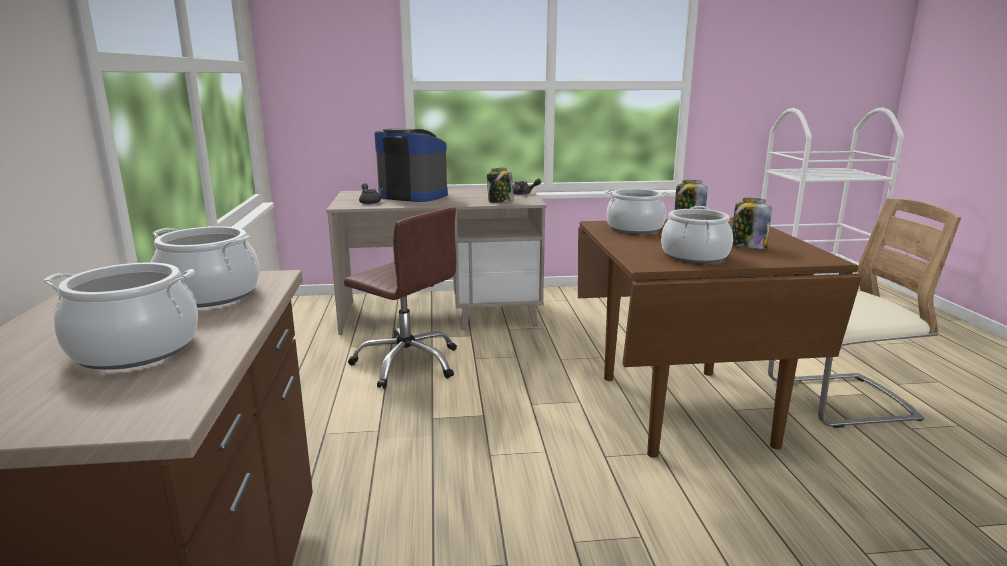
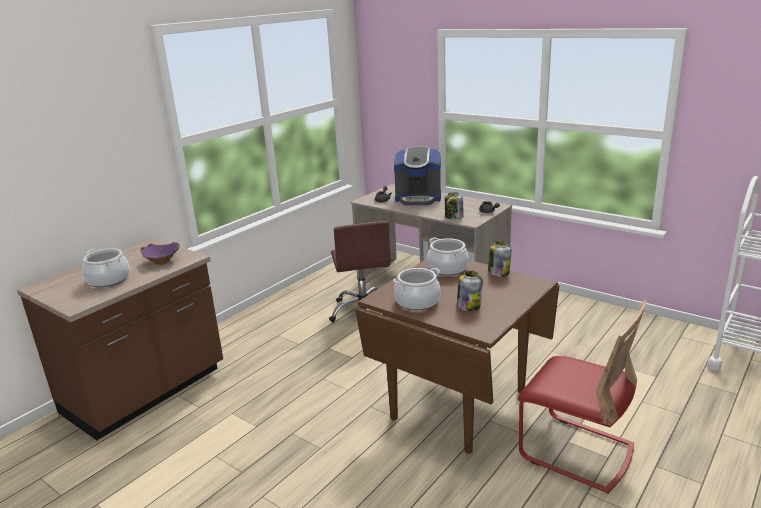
camera: 45 degrees right, 5 degrees up
cooking pot [151,226,259,308] -> purple bowl [140,242,180,265]
coffee machine [374,128,448,202] -> coffee machine turned 120 degrees clockwise [394,146,441,205]
beige chair [768,198,961,428] -> red chair [518,300,647,494]

